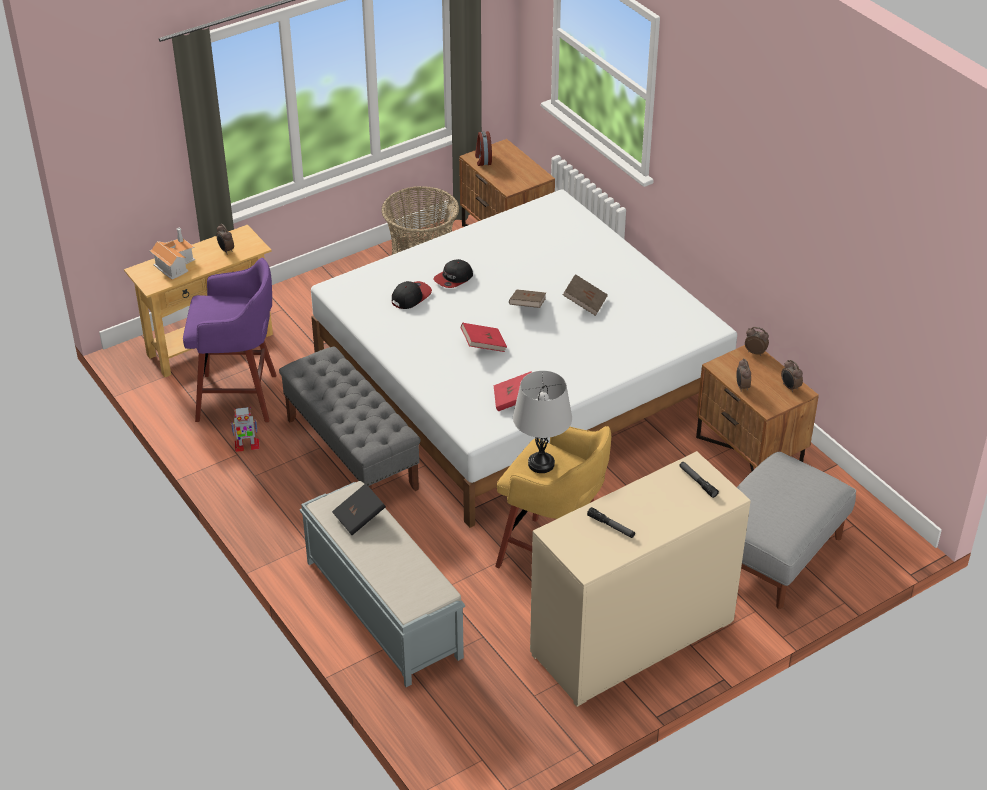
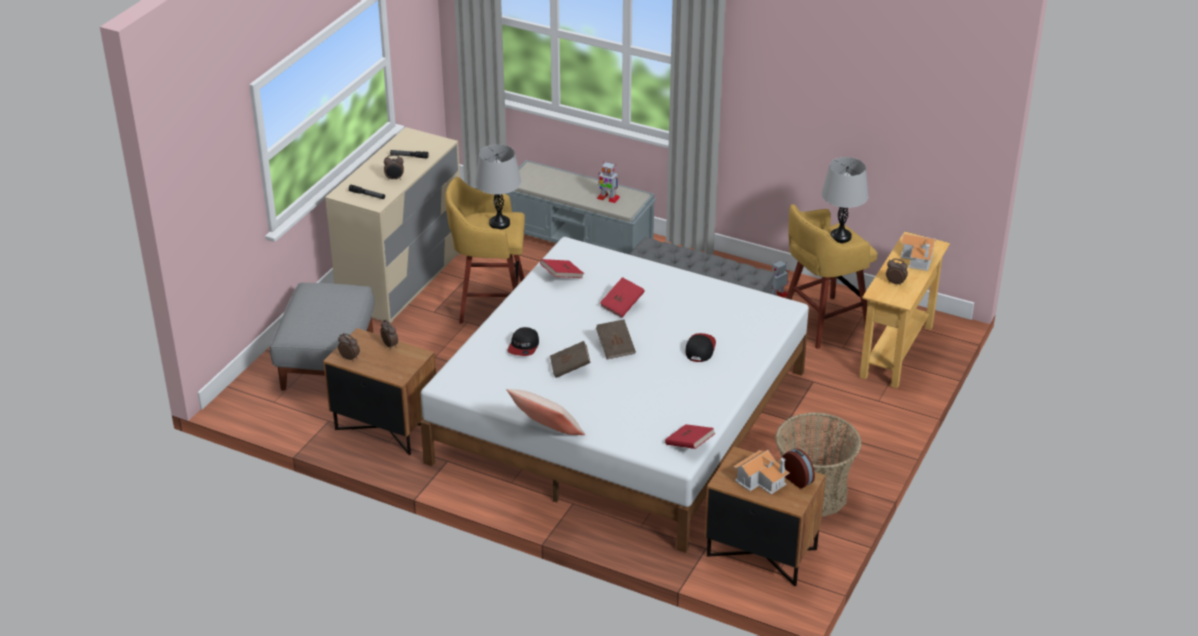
camera: 150 degrees right, 5 degrees down
purple stool [183,258,276,422] -> yellow stool [786,204,878,349]
black book [332,483,386,535] -> toy robot [597,162,620,203]
cap [392,281,432,309] -> cap moved to [508,327,539,356]
alarm clock [745,327,769,356] -> alarm clock moved to [384,155,404,180]
none -> beige pillow [507,389,585,435]
none -> red book [665,424,716,449]
none -> toy house [734,450,790,494]
none -> grey table lamp [821,157,869,243]

